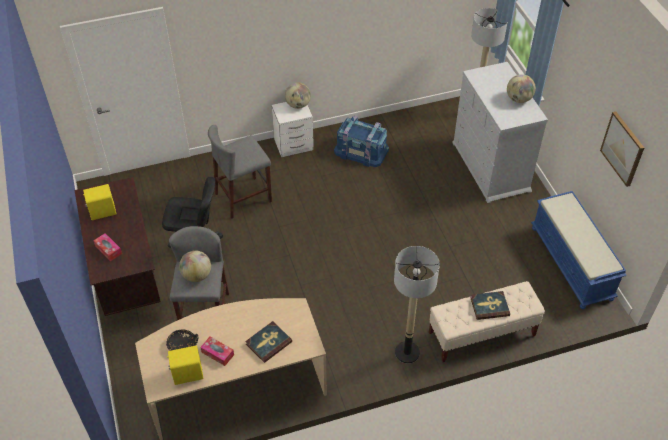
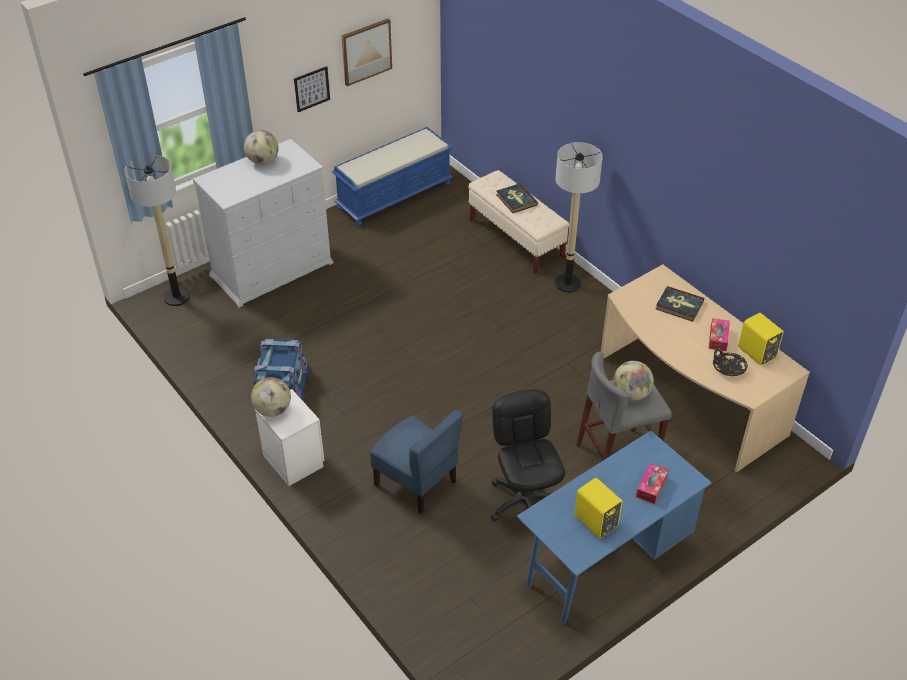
camera: 110 degrees left, 5 degrees down
brown desk [74,177,161,316] -> blue desk [517,430,712,624]
grey stool [208,125,272,219] -> blue chair [370,409,463,514]
none -> picture [294,66,330,112]

